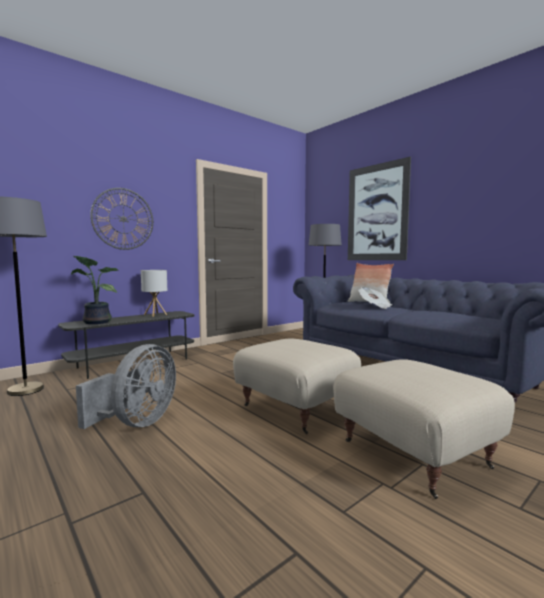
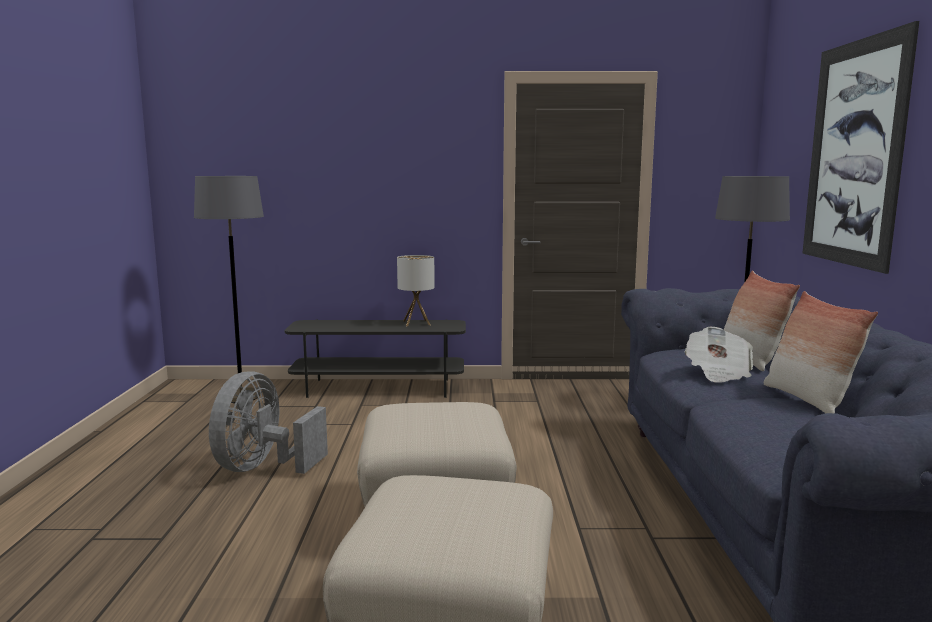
camera: 40 degrees right, 5 degrees up
potted plant [71,256,118,324] -> none
grey fan [76,344,176,429] -> grey fan turned 135 degrees clockwise [209,371,328,474]
wall clock [91,188,153,250] -> none
none -> pillow [764,291,878,413]

